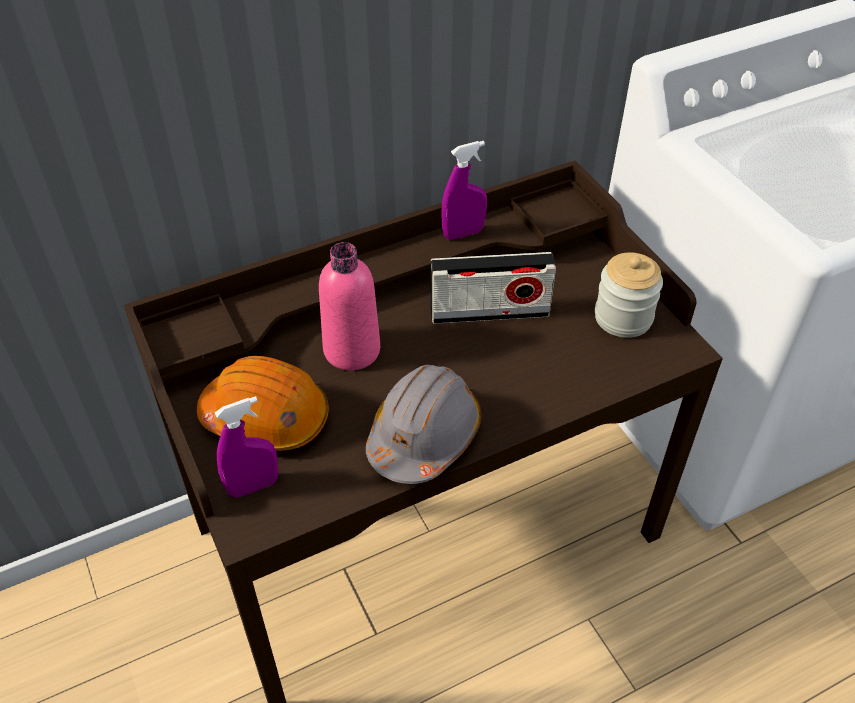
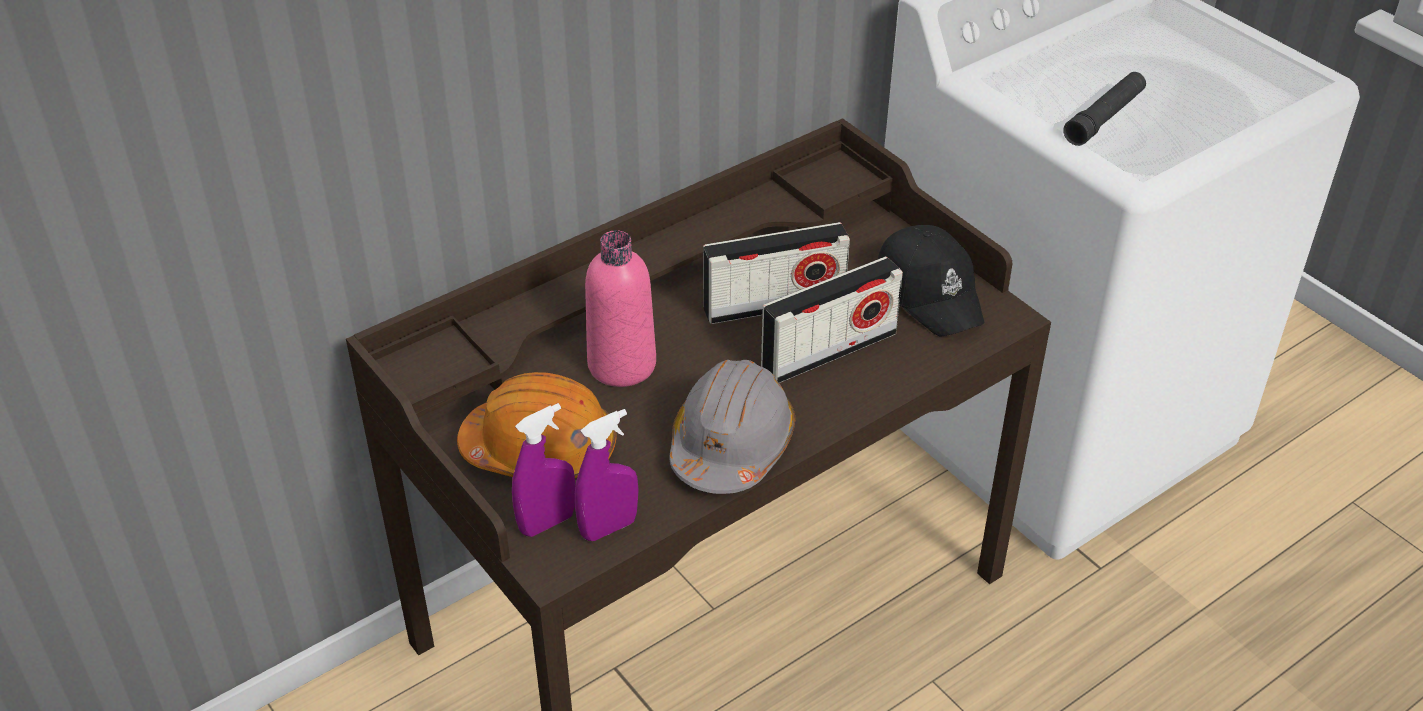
camera: 10 degrees left, 5 degrees down
purple spray bottle [441,141,487,240] -> purple spray bottle moved to [575,409,639,541]
jar [595,252,663,338] -> black cap [878,225,985,336]
none -> radio [761,257,903,383]
none -> black flashlight [1063,72,1146,146]

